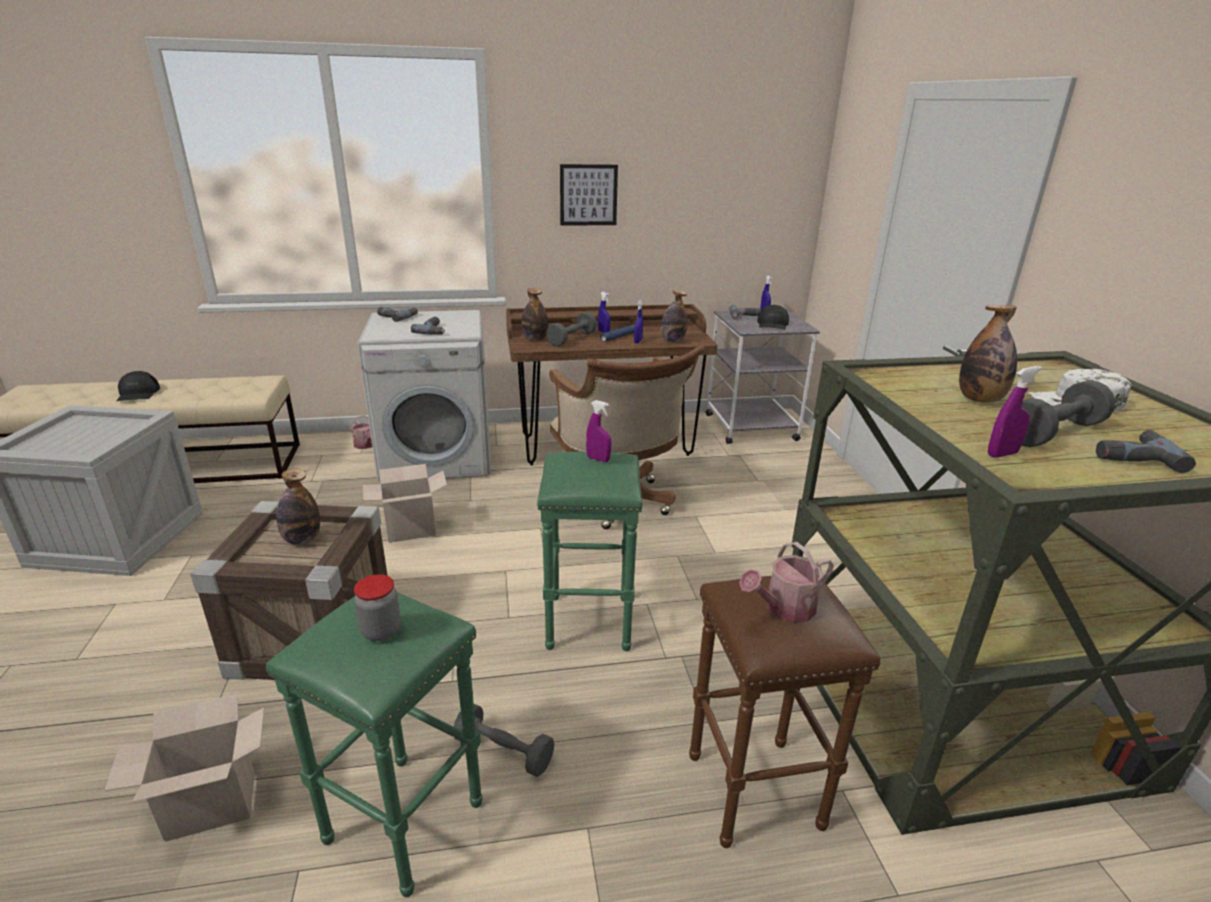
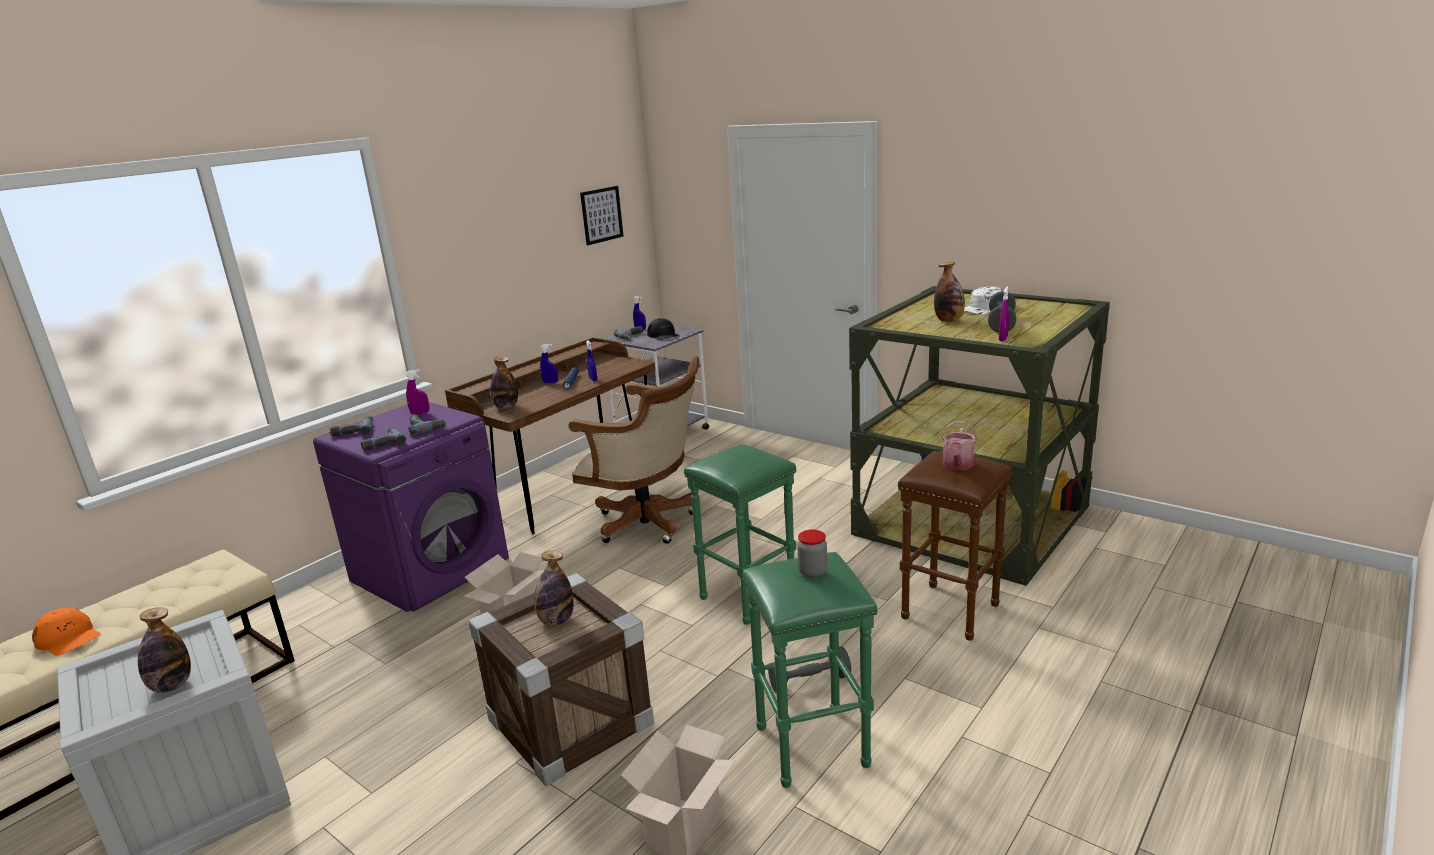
camera: 40 degrees left, 5 degrees down
black cap [116,371,160,401] -> orange cap [32,608,101,656]
watering can [350,415,373,449] -> none
white washing machine [357,310,491,483] -> purple washing machine [313,402,509,612]
grey dumbbell [546,312,597,346] -> none
picture [560,164,618,226] -> picture moved to [580,186,624,245]
purple spray bottle [586,400,611,462] -> purple spray bottle moved to [405,370,429,415]
bottle [661,290,687,343] -> bottle moved to [138,607,191,693]
power drill [1096,430,1196,473] -> power drill moved to [361,427,406,451]

